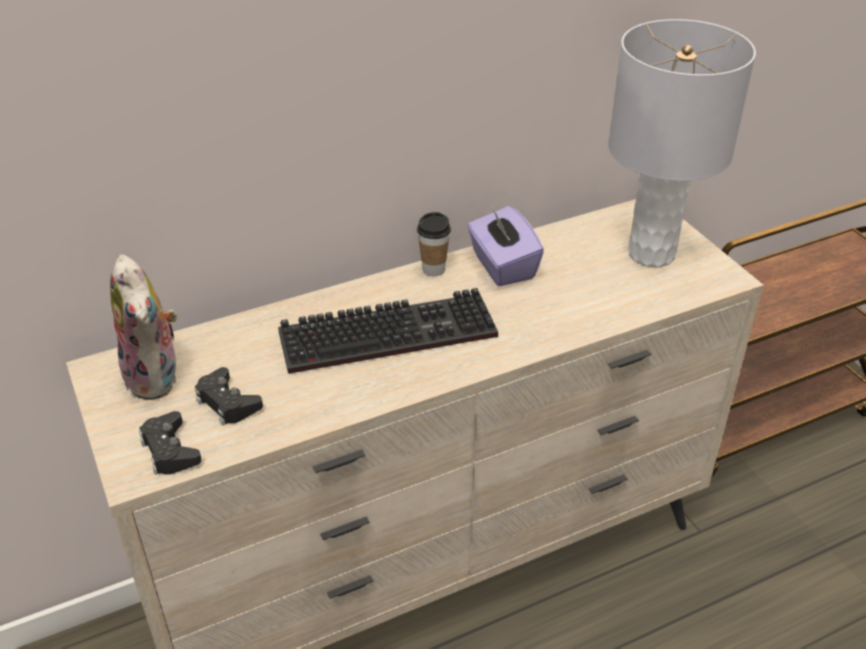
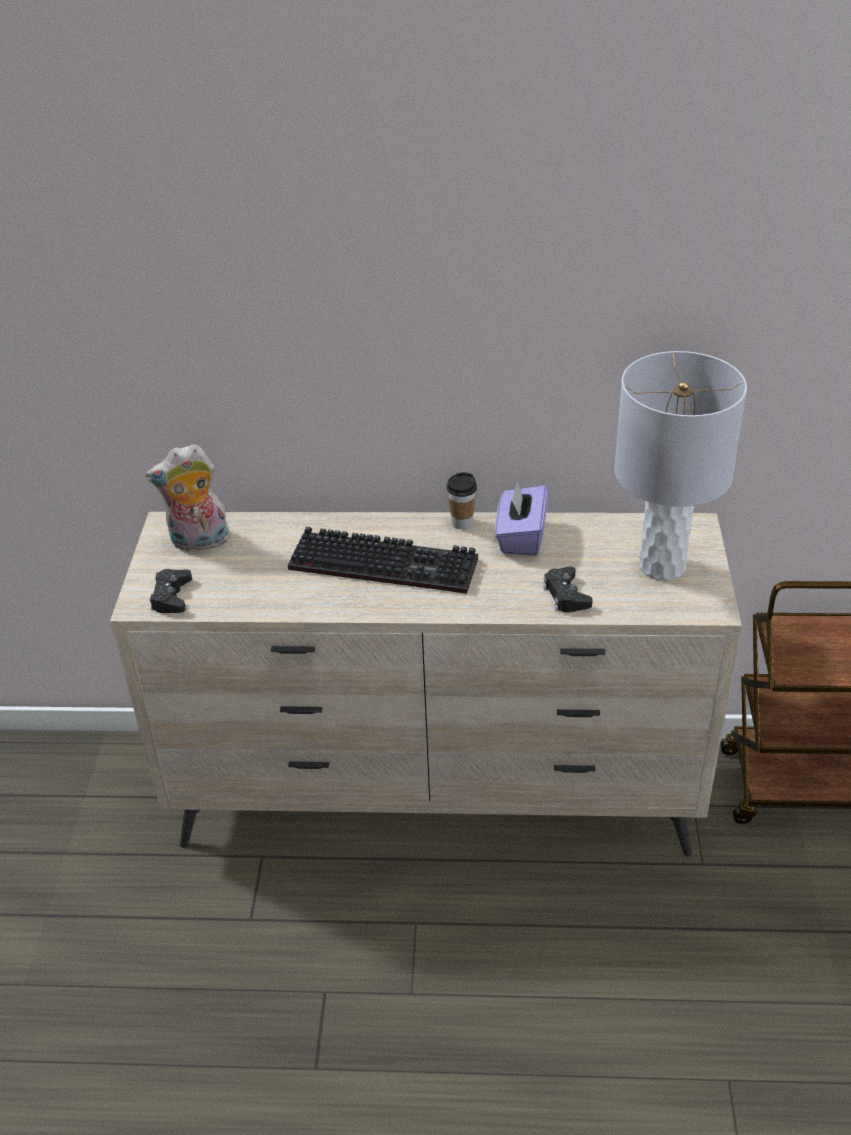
camera: 30 degrees right, 0 degrees up
plush toy [110,254,177,400] -> plush toy turned 75 degrees clockwise [146,444,231,552]
black game controller [195,367,263,426] -> black game controller moved to [543,566,593,613]

